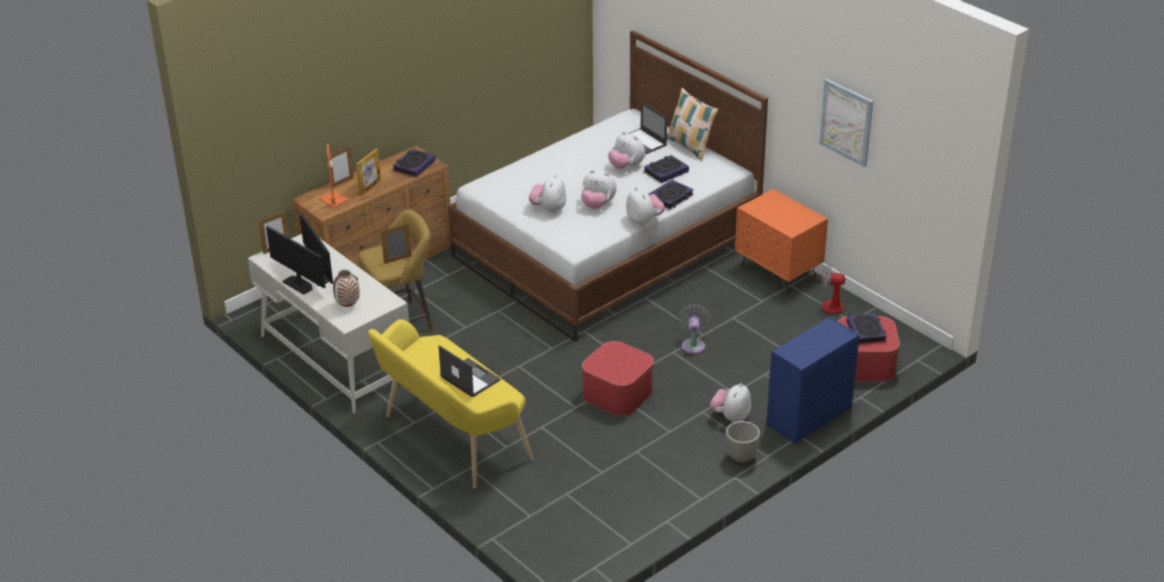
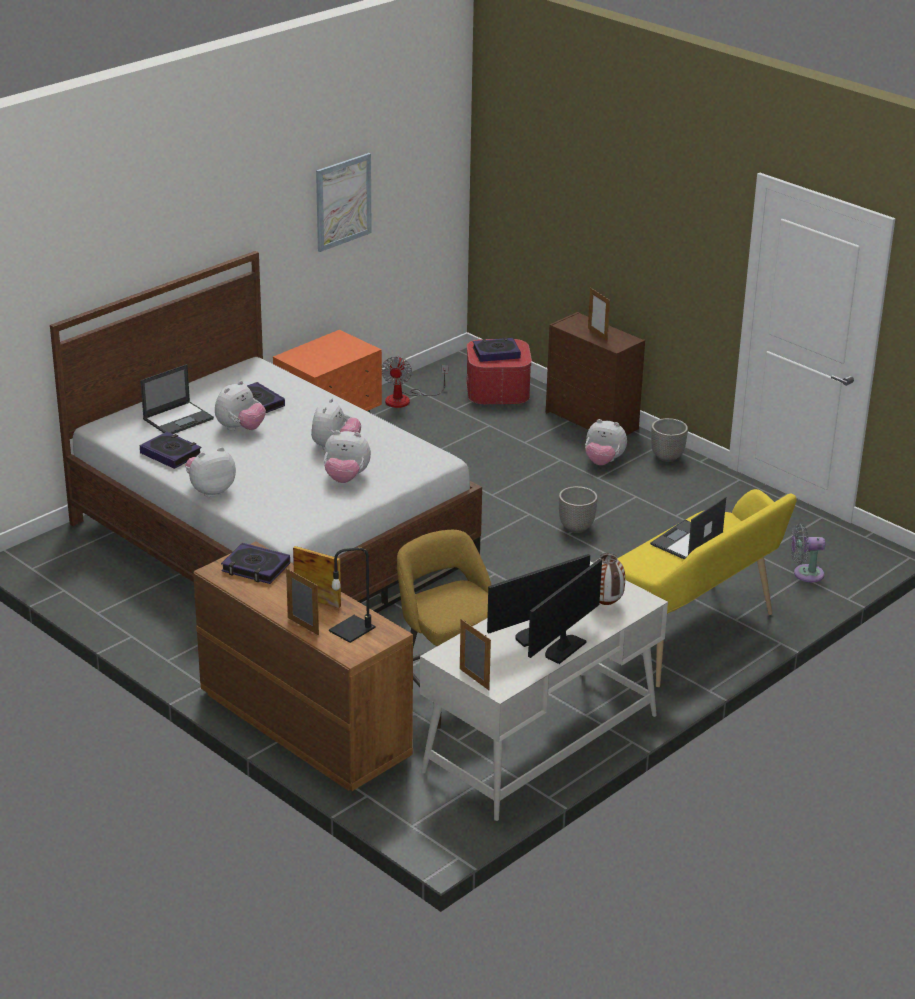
camera: 95 degrees left, 5 degrees down
orange table lamp [319,144,349,208] -> black table lamp [329,547,375,643]
picture frame [381,223,411,264] -> picture frame moved to [588,288,610,341]
ottoman [582,341,654,416] -> planter [559,486,598,533]
plush toy [626,187,665,226] -> plush toy moved to [185,447,236,497]
book [649,180,694,209] -> book moved to [140,432,202,469]
pillow [667,88,719,161] -> none
grey fan [678,304,710,354] -> grey fan moved to [791,524,825,582]
blue dresser [766,317,860,444] -> brown dresser [546,312,645,436]

